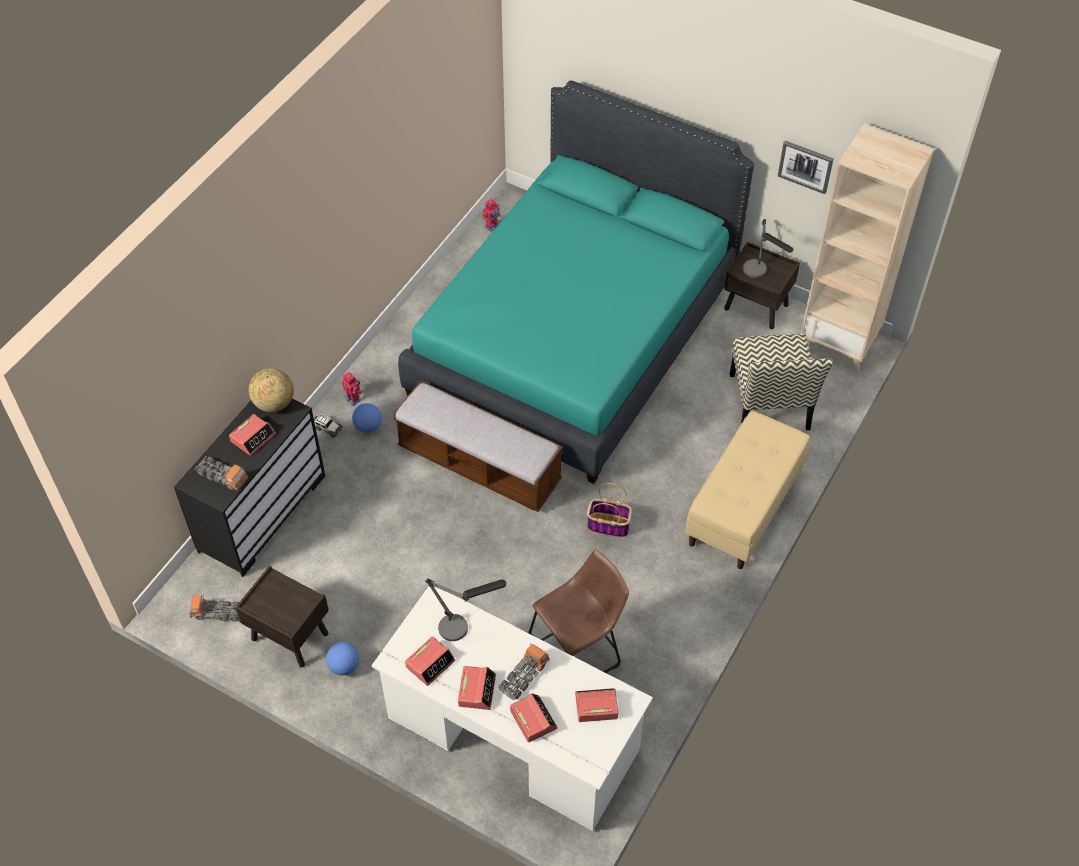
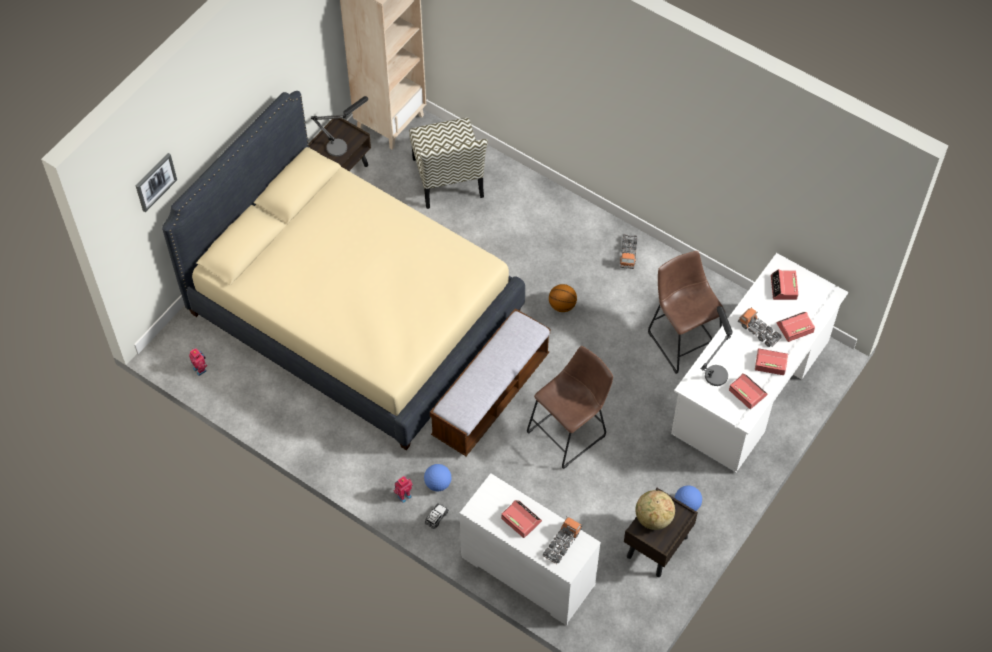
camera: 85 degrees left, 5 degrees up
black dresser [174,399,325,577] -> white dresser [460,473,601,626]
toy truck [189,594,239,622] -> toy truck moved to [620,234,638,269]
globe [248,368,294,412] -> globe moved to [635,490,675,530]
turquoise bed [398,81,754,484] -> beige bed [162,91,525,450]
basket [587,483,632,537] -> basketball [549,284,577,312]
beige bench [685,411,810,569] -> none
chair [730,334,833,430] -> chair turned 75 degrees clockwise [409,117,488,209]
picture [778,141,834,194] -> picture moved to [136,153,177,212]
none -> brown stool [527,346,613,469]

